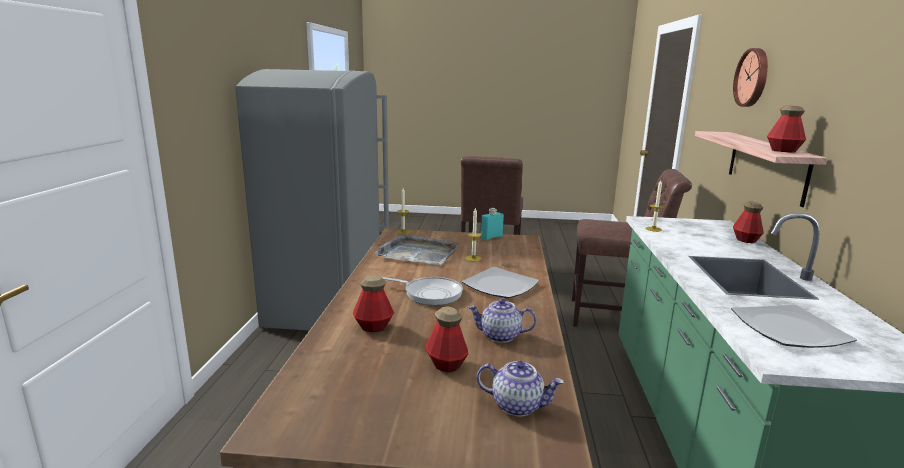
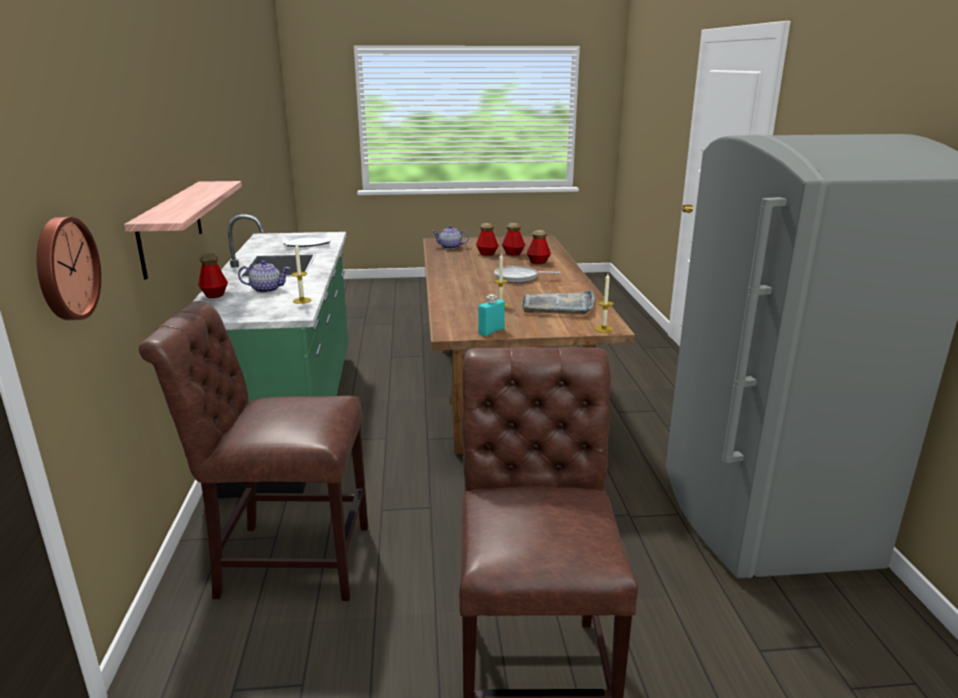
camera: 170 degrees right, 5 degrees up
plate [462,267,539,299] -> none
teapot [468,299,536,343] -> teapot moved to [238,260,290,293]
wall clock [733,48,768,107] -> wall clock moved to [37,217,101,320]
bottle [767,106,806,153] -> bottle moved to [502,223,525,255]

